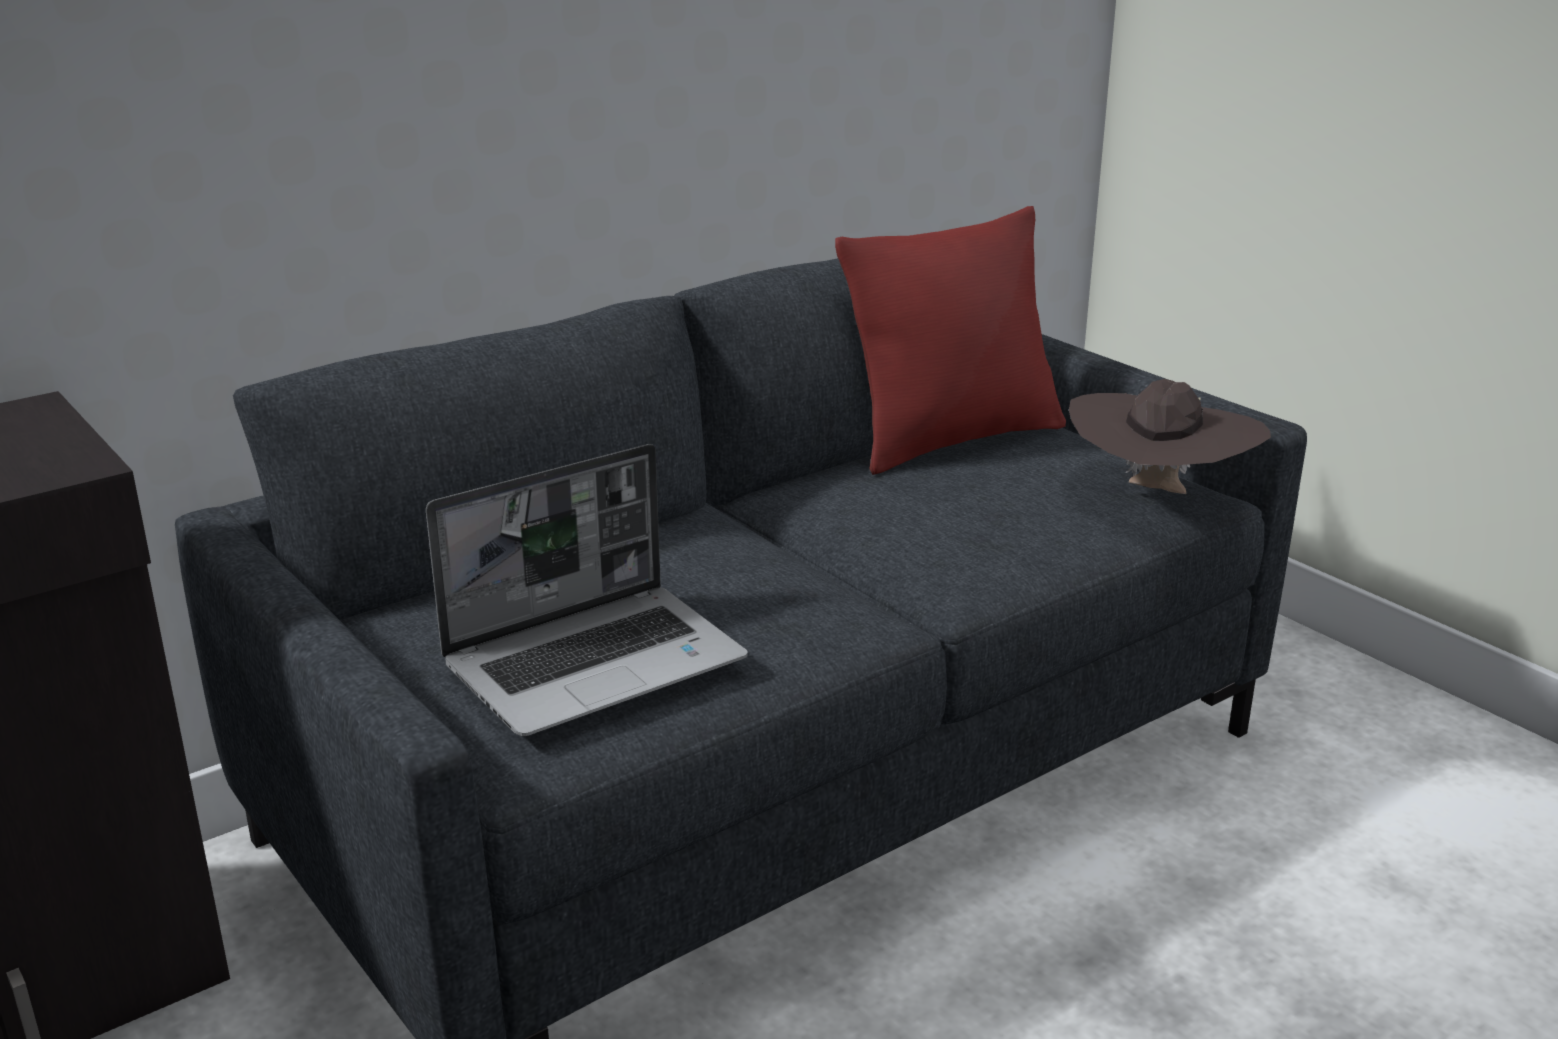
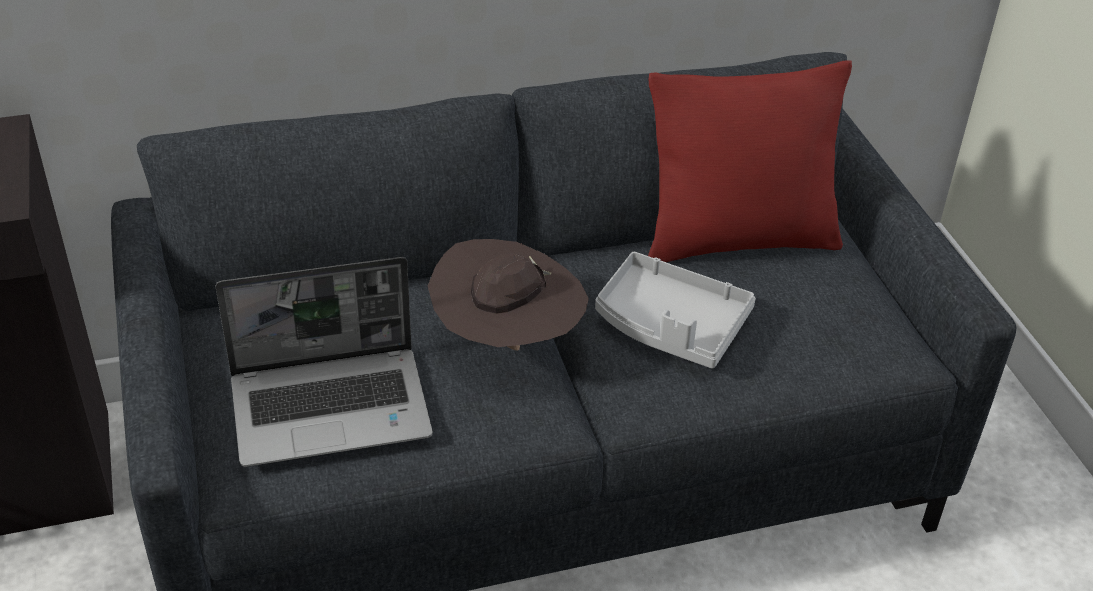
camera: 20 degrees right, 15 degrees up
brown hat [1069,379,1271,494] -> brown hat moved to [428,239,589,351]
none -> grey tray [595,252,756,369]

